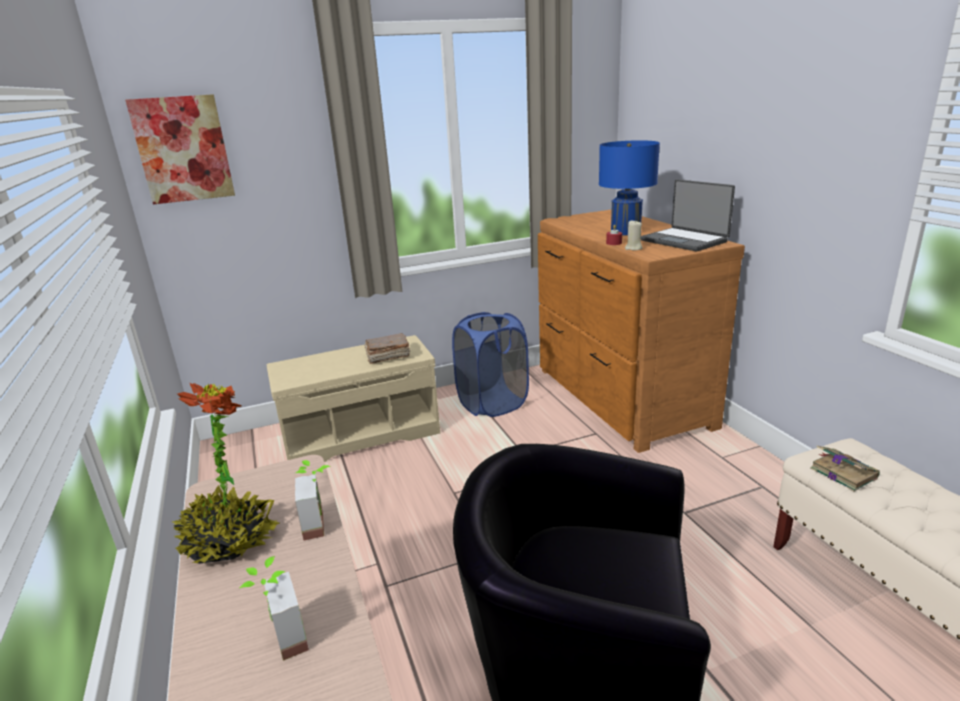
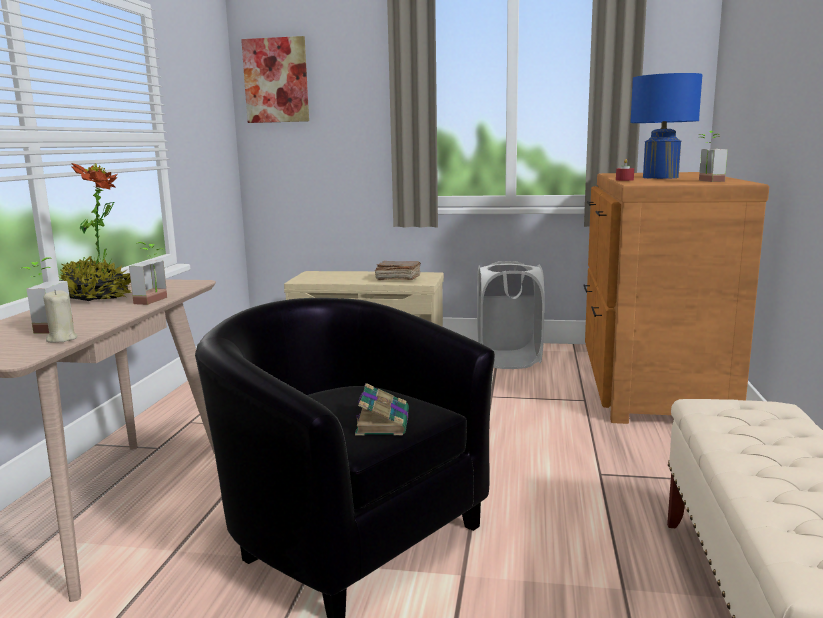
camera: 30 degrees right, 10 degrees down
blue laundry basket [452,312,529,417] -> white laundry basket [477,261,545,369]
beige candle [625,221,642,250] -> beige candle moved to [43,290,77,343]
laptop [641,179,735,251] -> potted plant [699,131,728,182]
book [810,446,880,491] -> book moved to [355,383,409,435]

